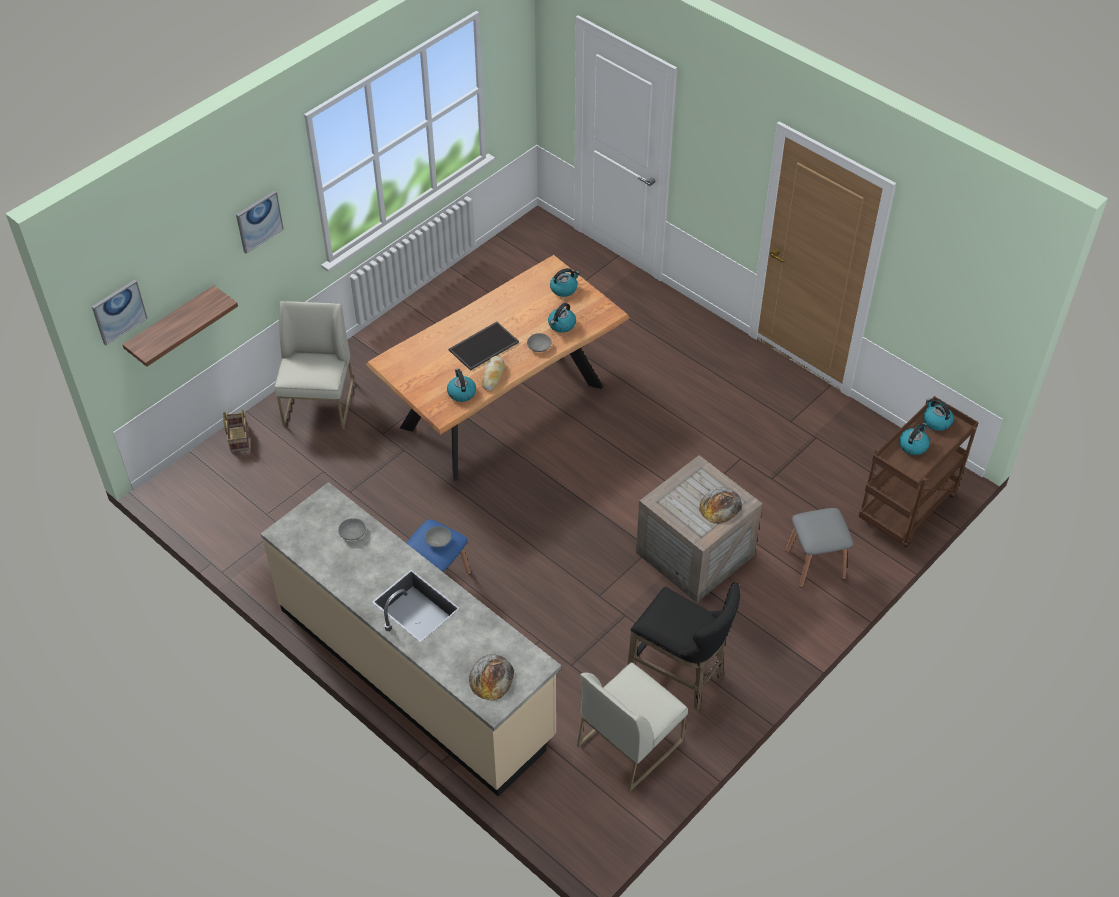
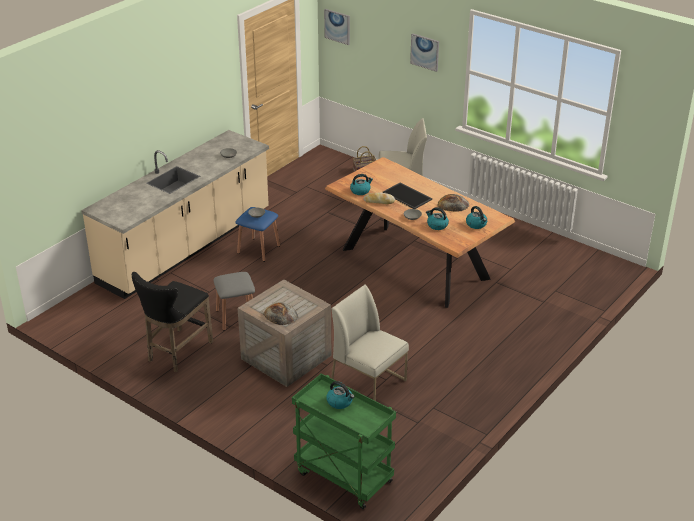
camera: 85 degrees right, 15 degrees down
shelf [122,285,238,367] -> none
bread [469,654,514,701] -> bread moved to [438,194,469,212]
white chair [577,663,688,792] -> white chair moved to [331,284,409,401]
grey stool [785,508,853,588] -> grey stool moved to [214,272,255,331]
brown cart [859,396,979,547] -> green cart [292,373,396,509]
kettle [923,398,954,431] -> none

